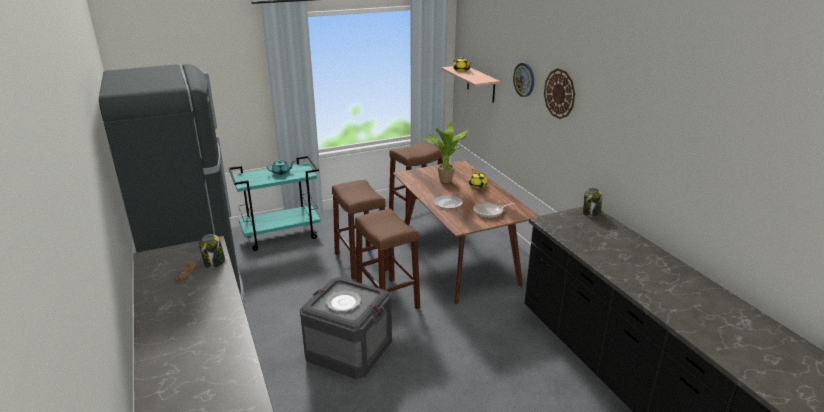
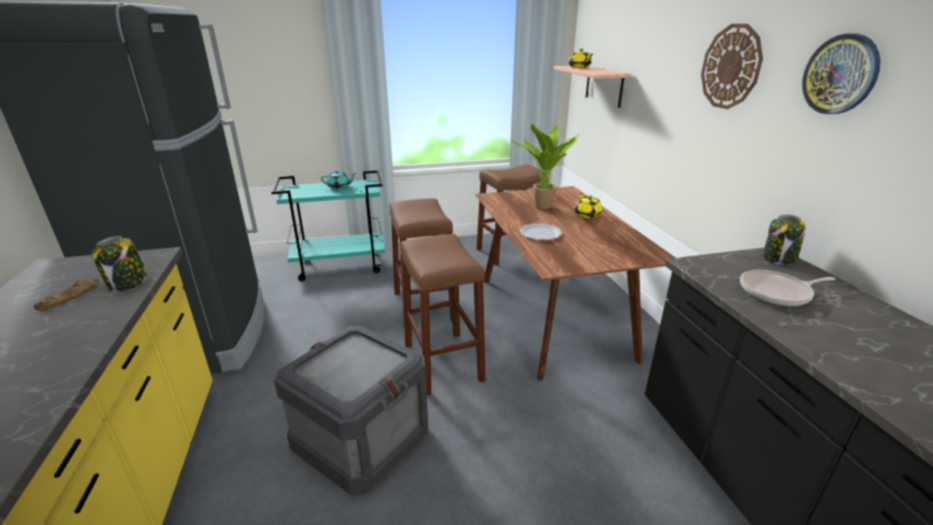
camera: 10 degrees right, 0 degrees up
plate [326,290,361,312] -> none
frying pan [473,202,515,218] -> frying pan moved to [740,270,836,306]
wall clock [513,63,534,97] -> wall clock moved to [802,33,881,114]

